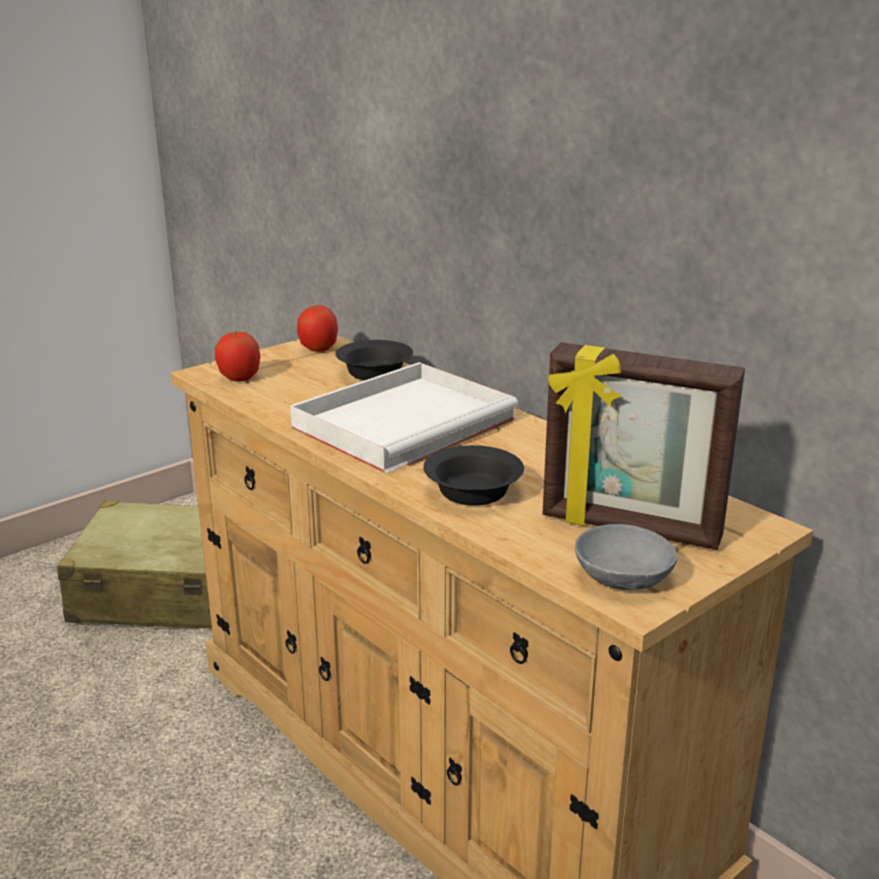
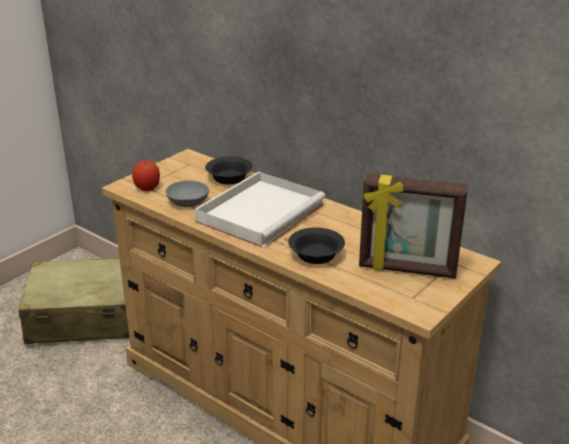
camera: 10 degrees left, 5 degrees up
apple [297,305,338,352] -> none
grey bowl [575,524,677,590] -> grey bowl moved to [166,180,209,207]

